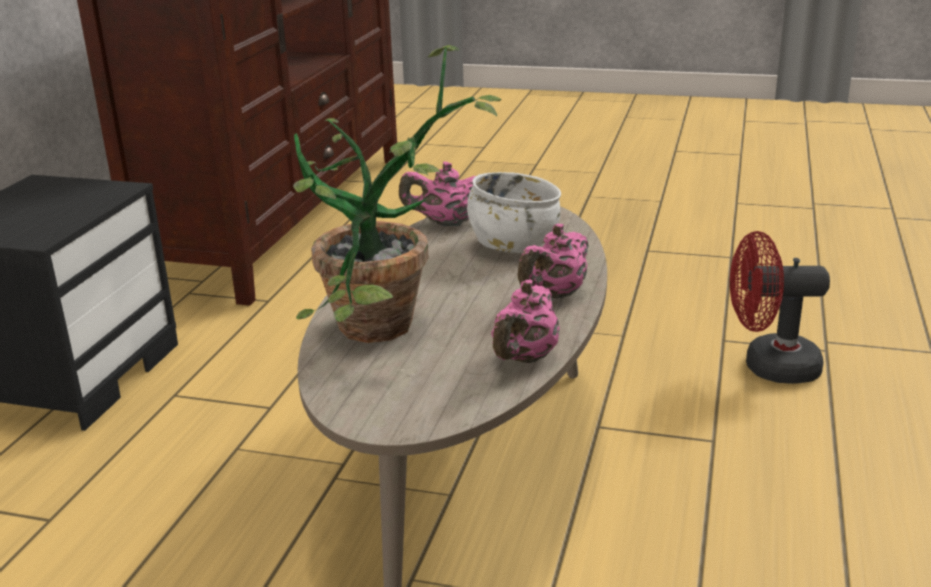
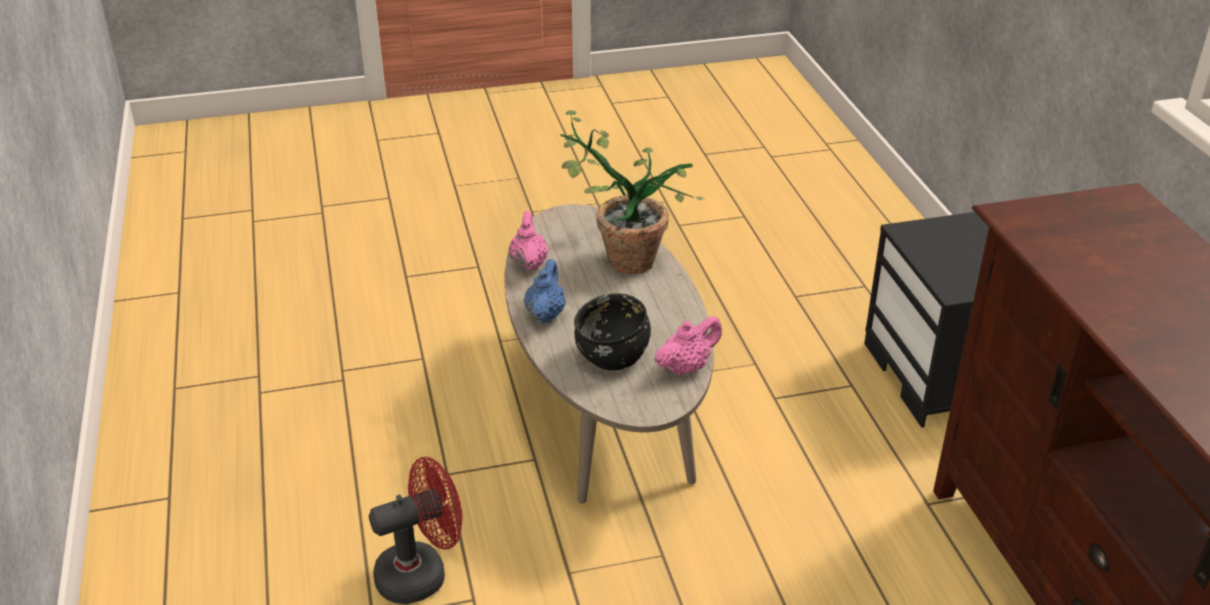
camera: 150 degrees right, 10 degrees up
white bowl [467,172,561,253] -> black bowl [574,293,651,370]
pink teapot [518,223,589,299] -> blue teapot [524,259,566,323]

